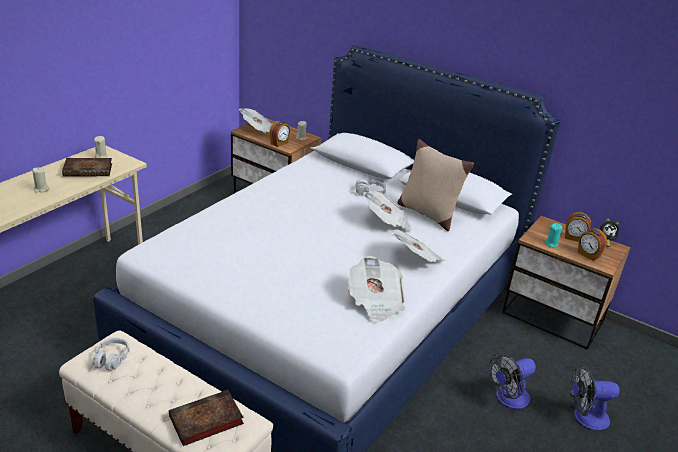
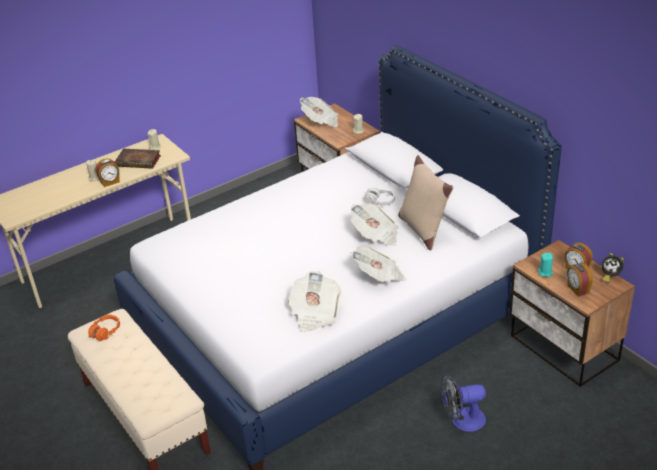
camera: 25 degrees right, 5 degrees up
grey headphones [93,338,130,371] -> orange headphones [88,315,120,341]
book [169,390,244,446] -> none
alarm clock [269,121,290,147] -> alarm clock moved to [95,158,120,187]
fan [569,365,620,431] -> none

